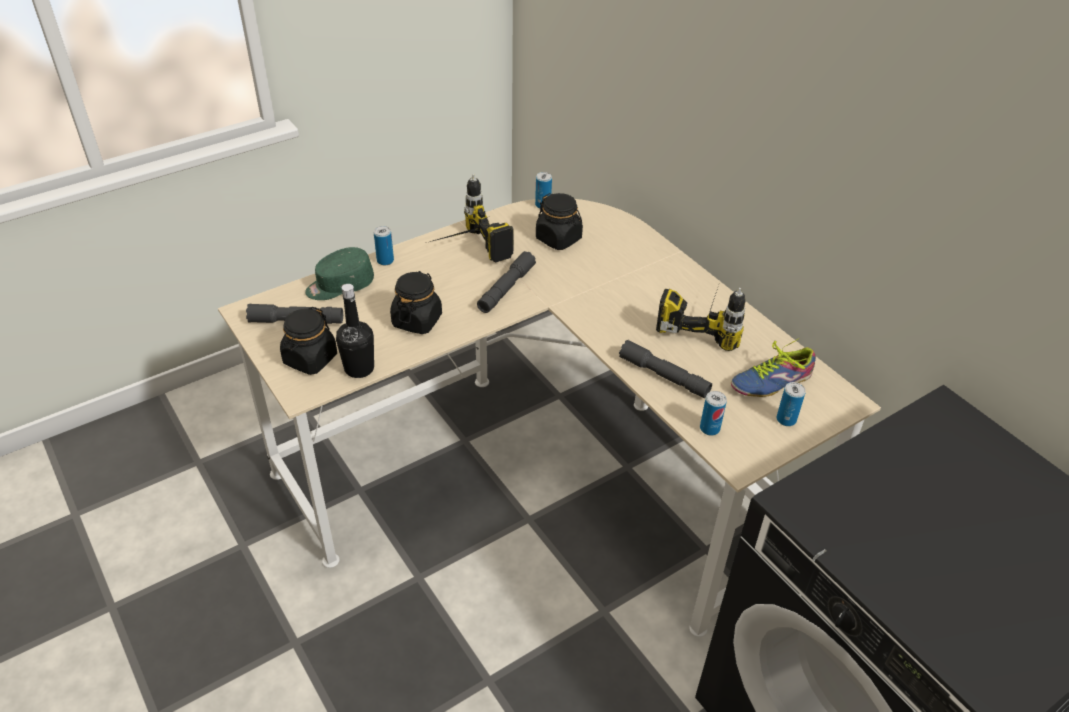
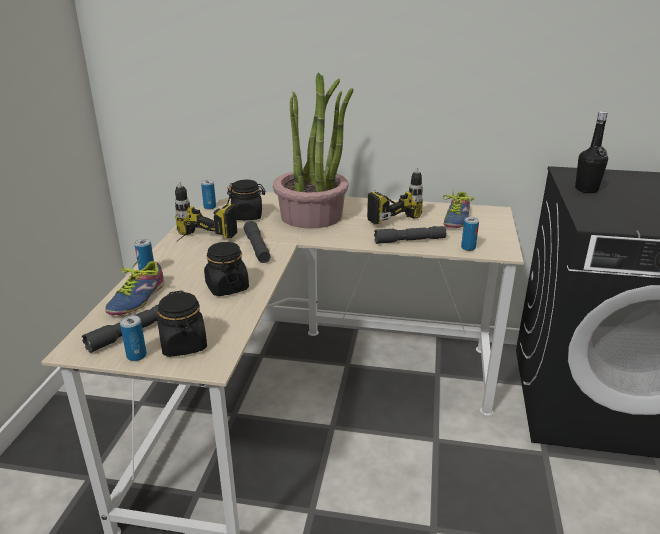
camera: 45 degrees left, 15 degrees down
green cap [305,247,374,300] -> shoe [105,258,164,315]
black bottle [336,284,374,378] -> black bottle moved to [575,111,608,193]
can [777,382,806,426] -> can moved to [120,315,147,361]
none -> potted plant [273,73,354,229]

